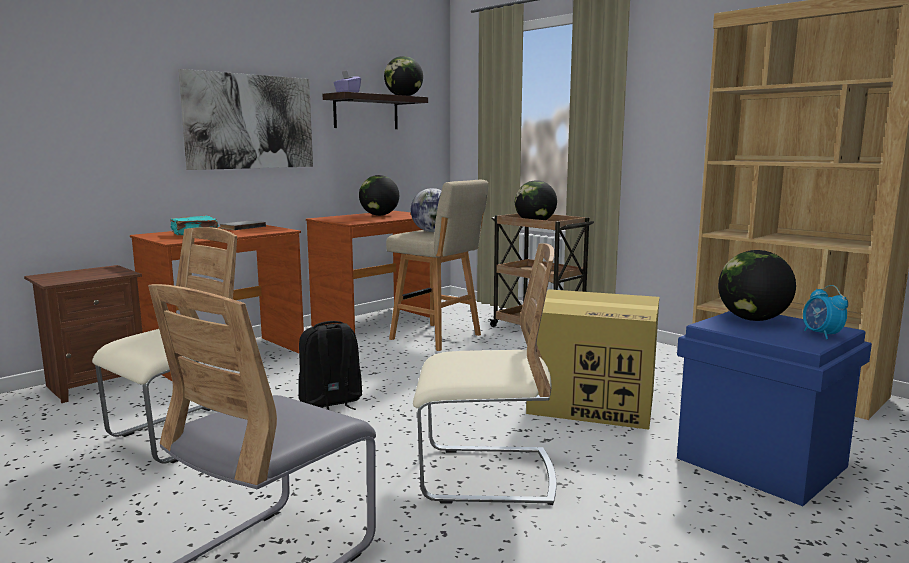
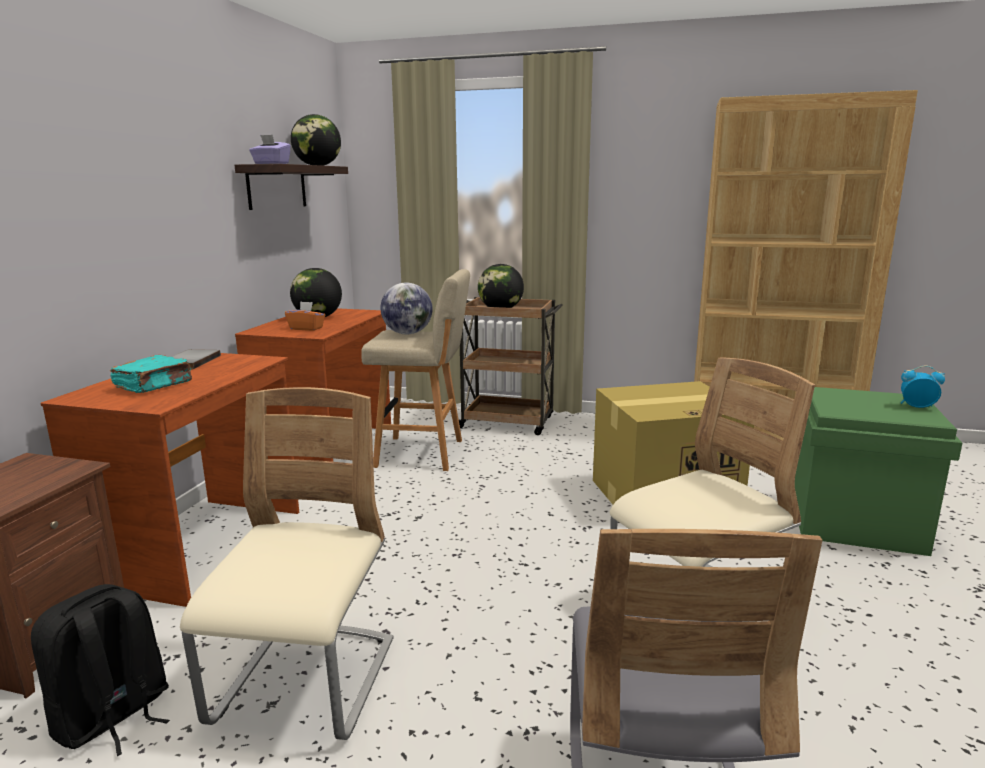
camera: 30 degrees left, 5 degrees up
picture [178,69,313,170] -> none
black backpack [299,321,362,410] -> black backpack moved to [31,584,170,756]
blue storage box [677,311,872,506] -> green storage box [795,387,962,556]
globe [718,250,796,321] -> none
alarm clock [803,285,848,339] -> alarm clock turned 150 degrees clockwise [901,365,945,408]
none -> orange tissue box [285,301,325,331]

